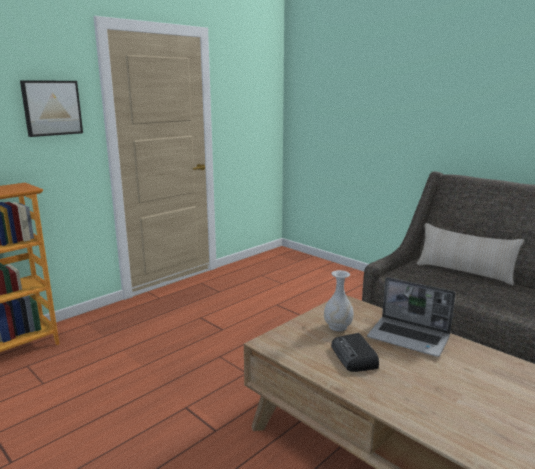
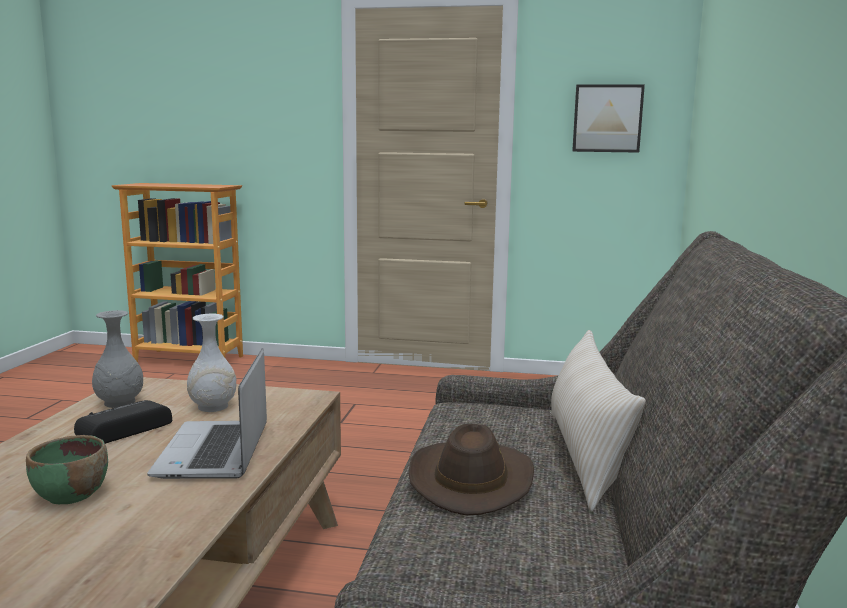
camera: 55 degrees right, 5 degrees down
picture [20,80,83,137] -> picture moved to [572,84,645,153]
none -> green bowl [26,435,108,504]
none -> grey vase [92,310,143,408]
none -> brown hat [409,424,534,516]

